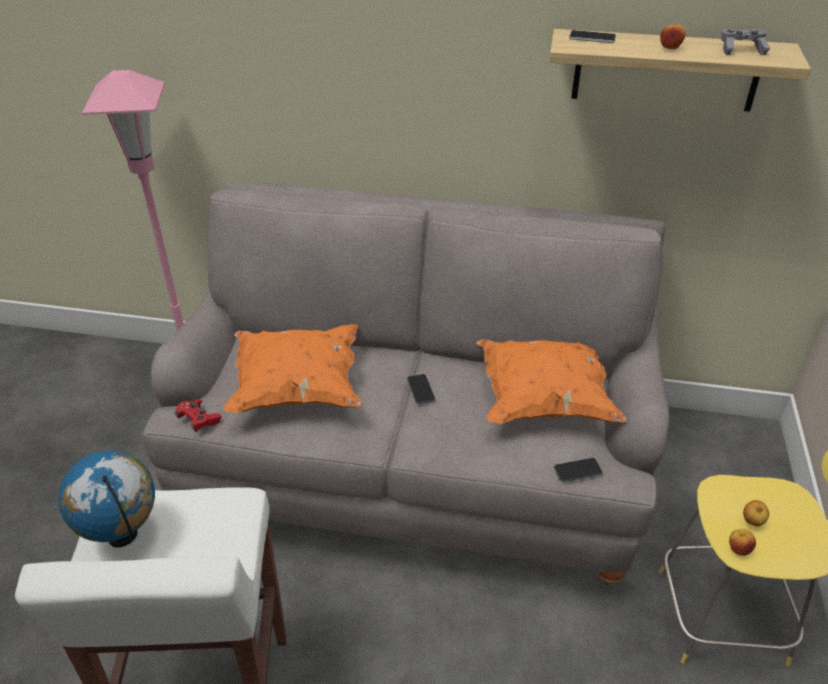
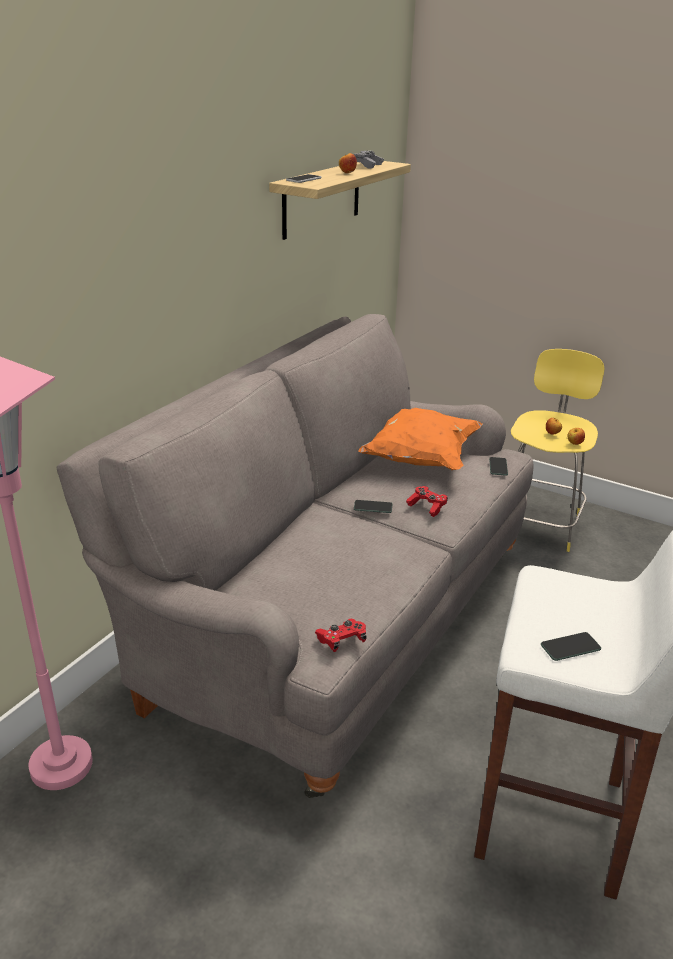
camera: 70 degrees left, 10 degrees down
globe [59,450,155,547] -> phone [541,632,601,661]
orange pillow [223,324,361,413] -> none
none -> red game controller [406,486,448,517]

